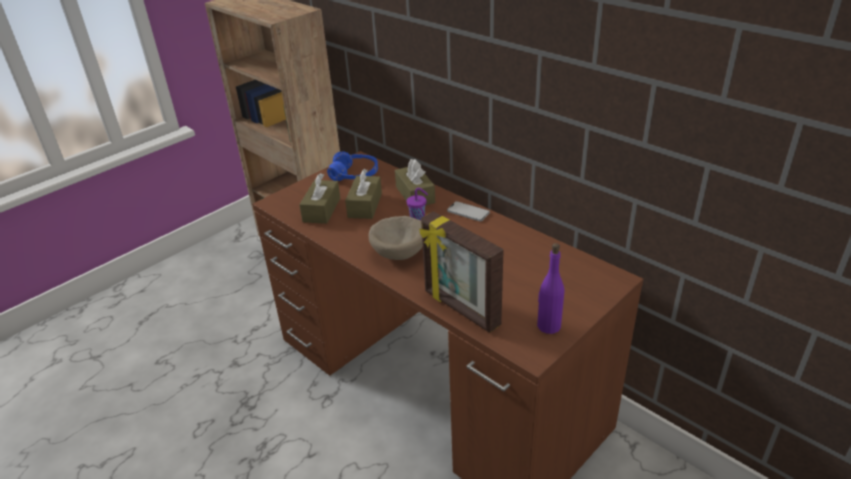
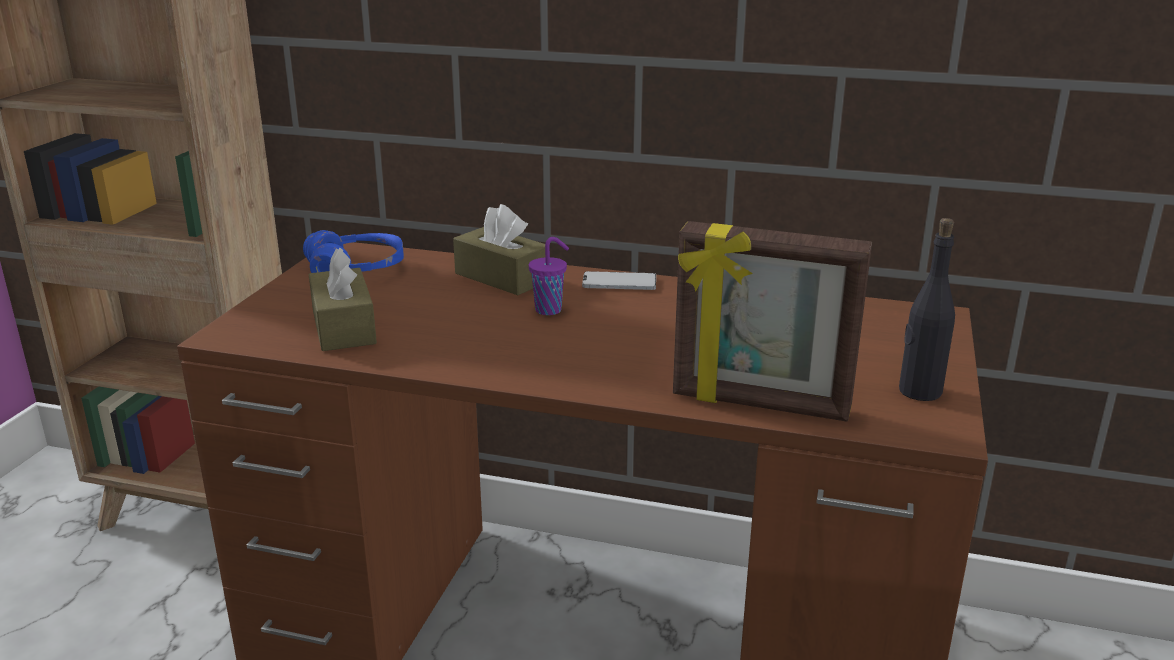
camera: 30 degrees left, 10 degrees down
brown tissue box [345,169,382,219] -> none
beige bowl [369,216,423,260] -> none
purple bottle [537,243,564,334] -> black bottle [899,218,955,401]

